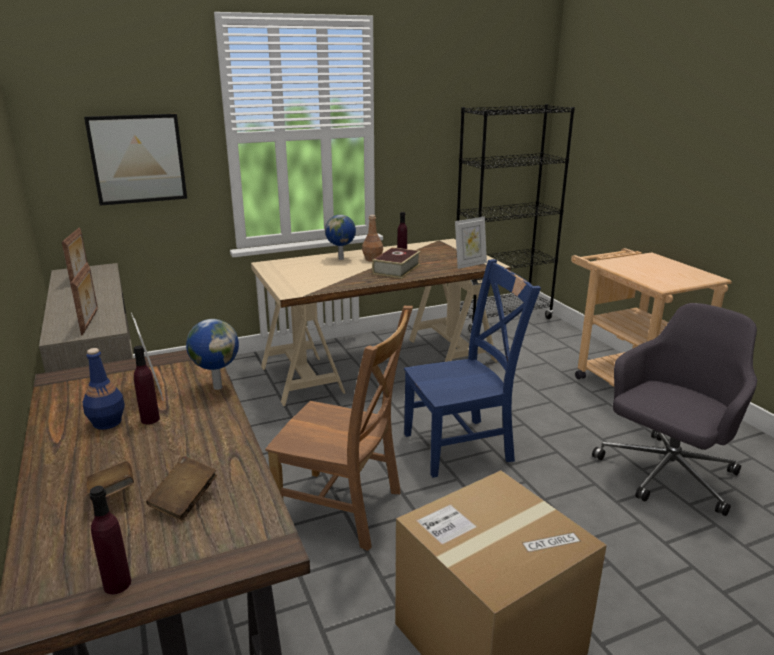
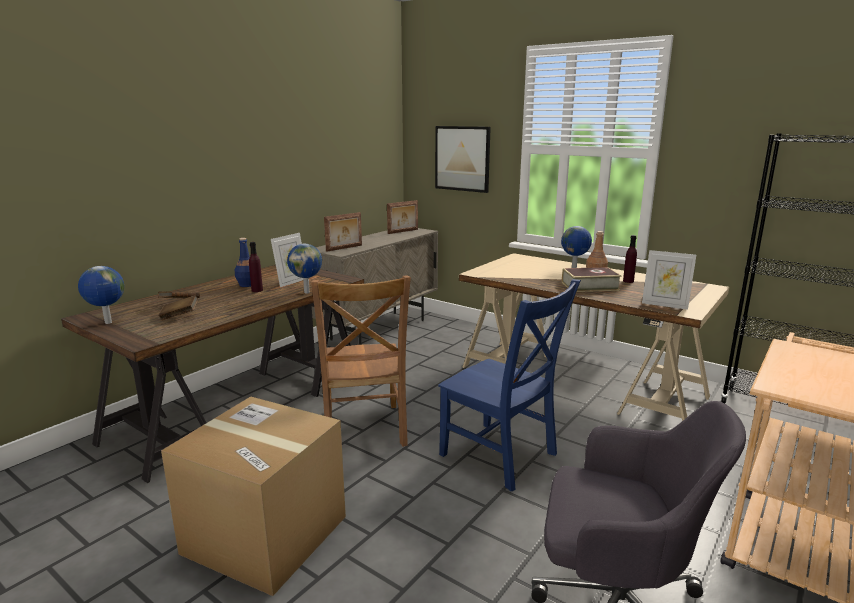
camera: 60 degrees right, 5 degrees down
purple bottle [89,486,131,594] -> globe [78,266,124,324]

